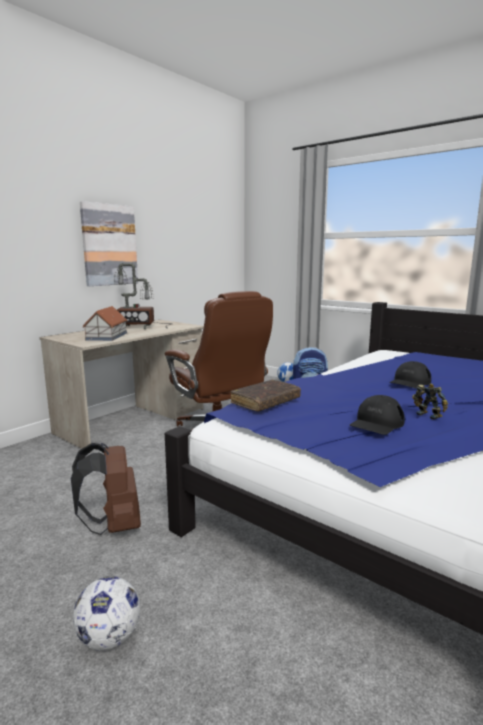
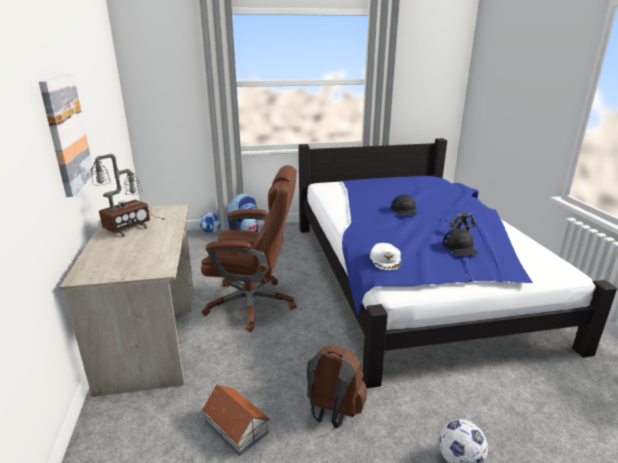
camera: 50 degrees left, 10 degrees up
toy house [82,306,127,341] -> toy house moved to [202,385,270,456]
brown book [230,380,301,411] -> white cap [370,243,401,270]

